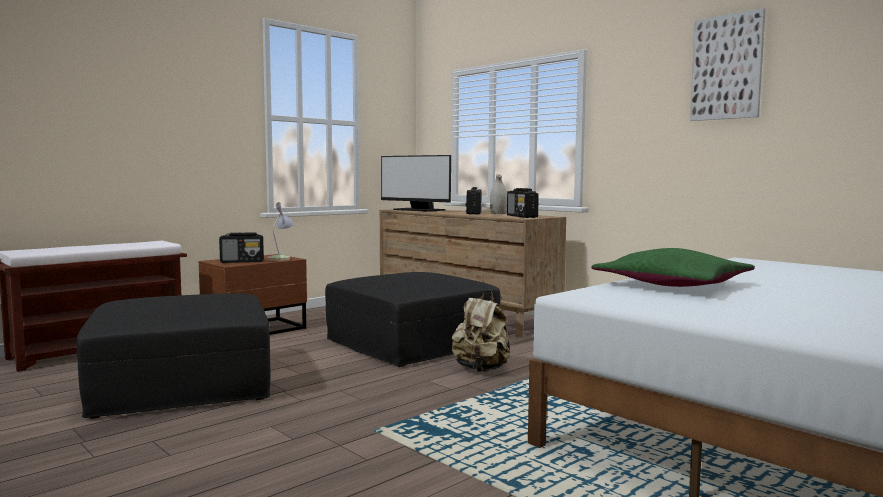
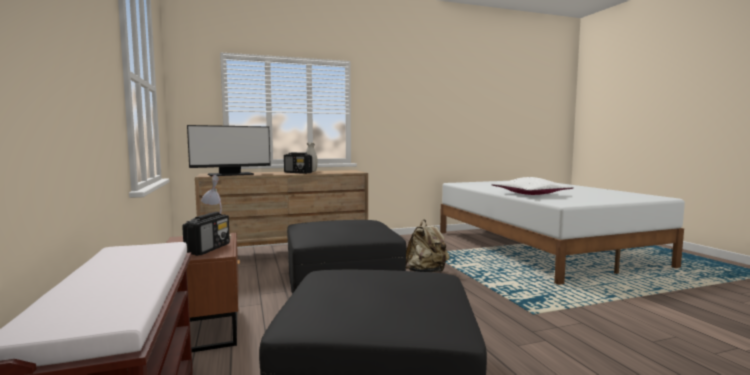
camera: 65 degrees left, 0 degrees up
radio [507,188,539,218] -> none
green pillow [592,248,755,287] -> white pillow [491,177,574,195]
picture [690,8,765,121] -> none

